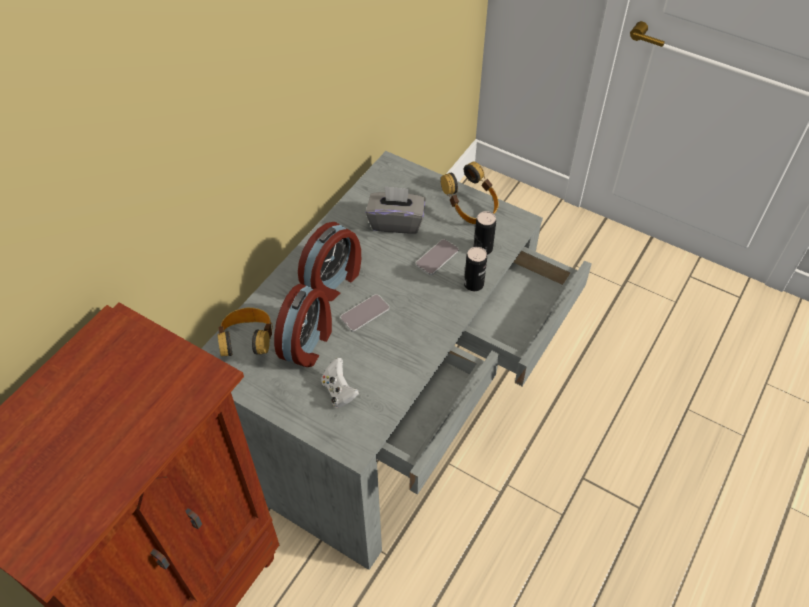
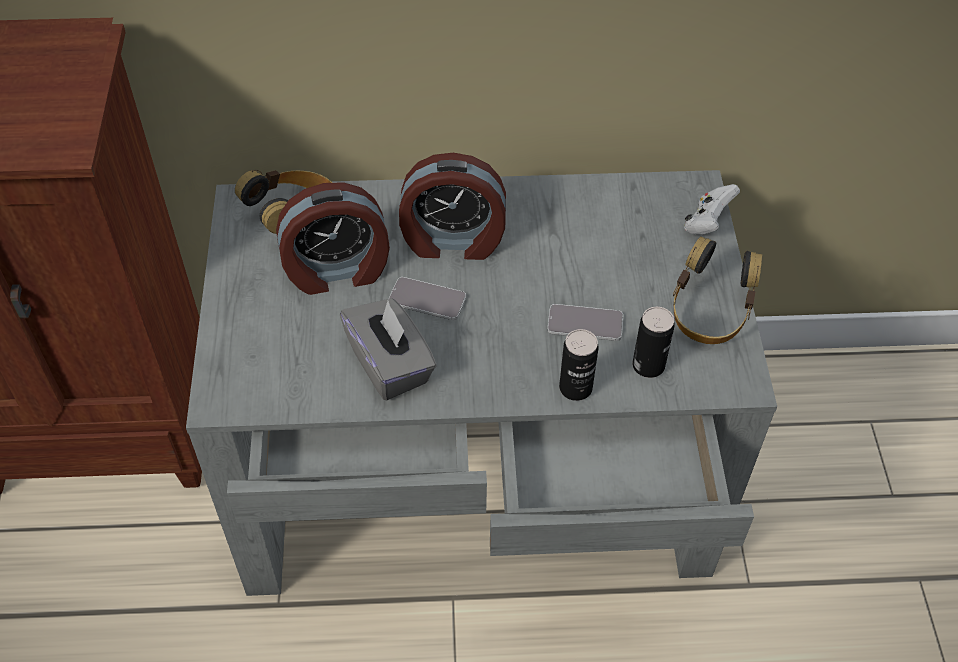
camera: 55 degrees right, 0 degrees up
white game controller [321,358,360,408] -> white game controller moved to [684,184,740,234]
grey tissue box [366,186,426,234] -> grey tissue box moved to [340,298,437,400]

